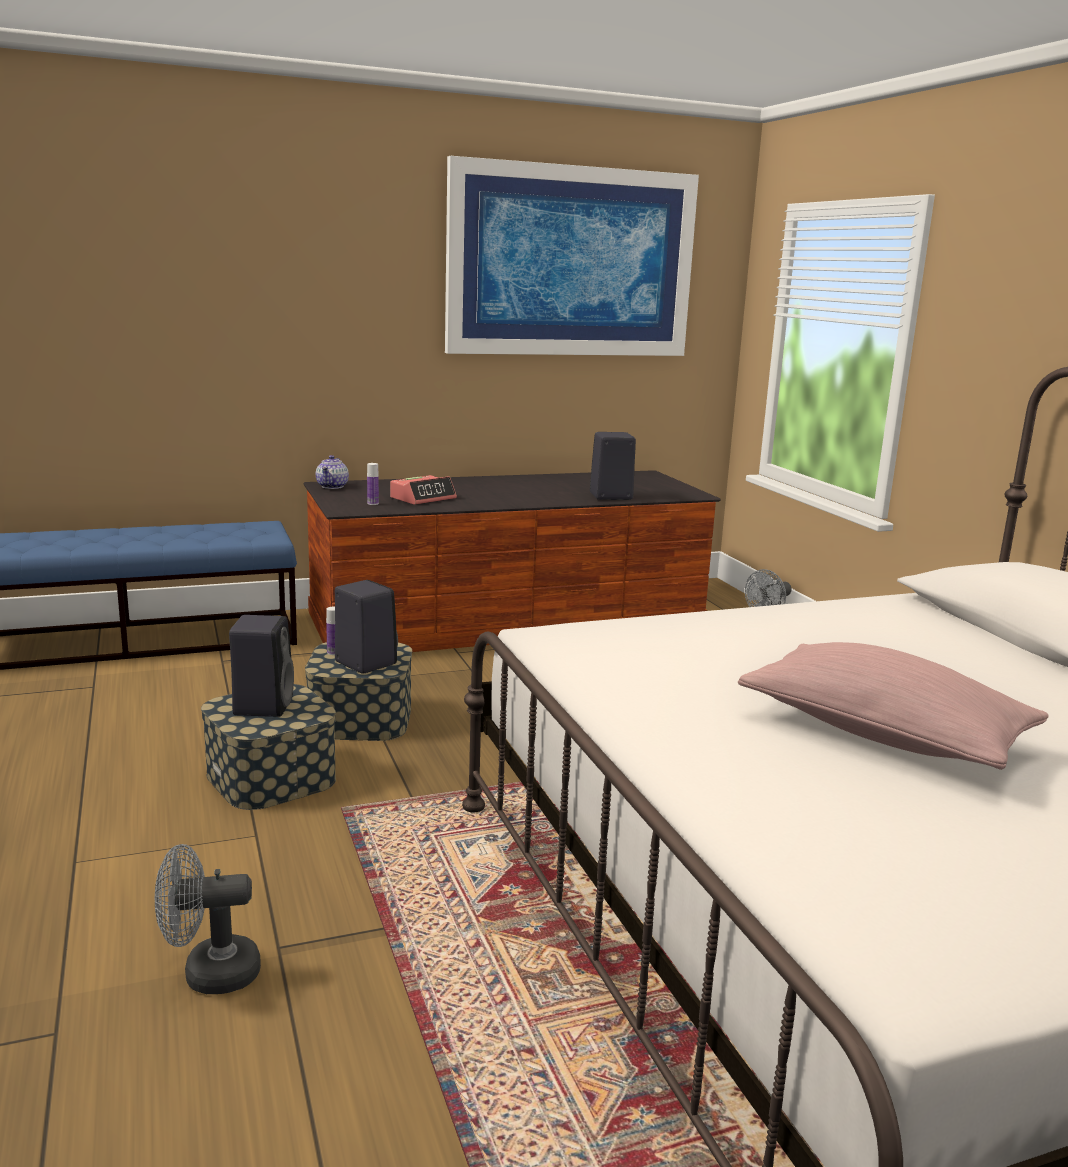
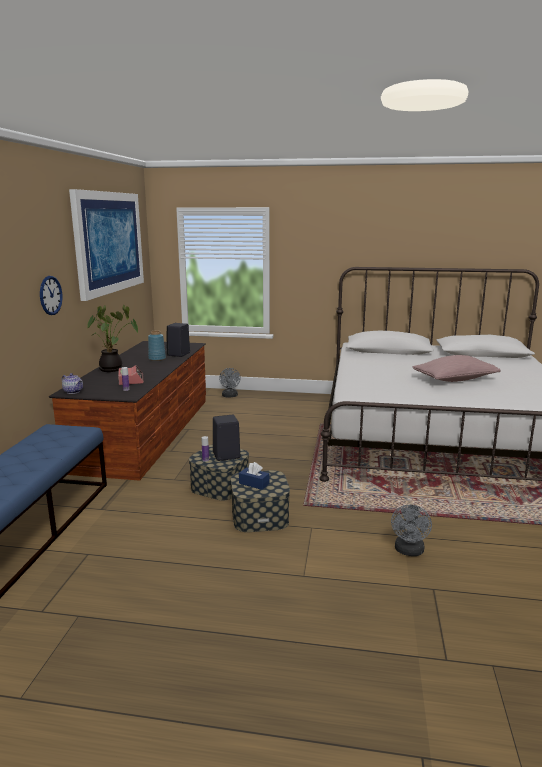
camera: 60 degrees left, 0 degrees up
black speaker [229,615,294,717] -> blue tissue box [239,462,269,490]
none -> wall clock [40,276,63,315]
none -> potted plant [87,305,138,372]
none -> blue vase [148,331,166,361]

